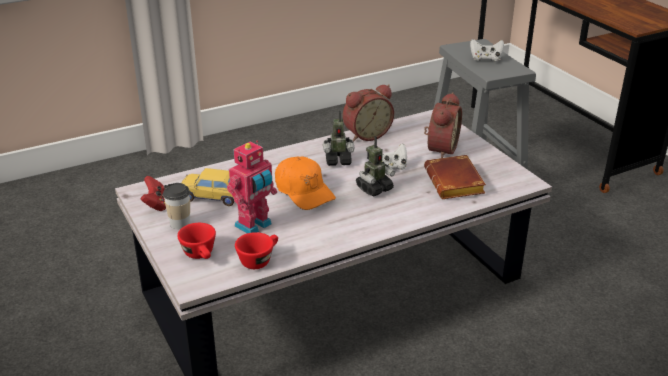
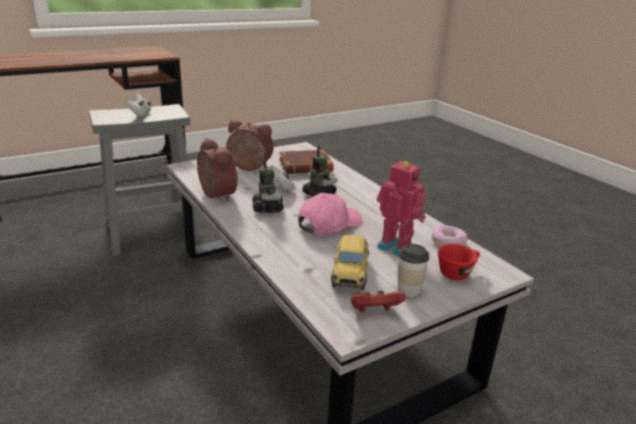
camera: 95 degrees left, 5 degrees down
red cup [235,232,278,269] -> donut [432,225,468,247]
orange cap [275,156,336,210] -> pink cap [298,193,362,235]

